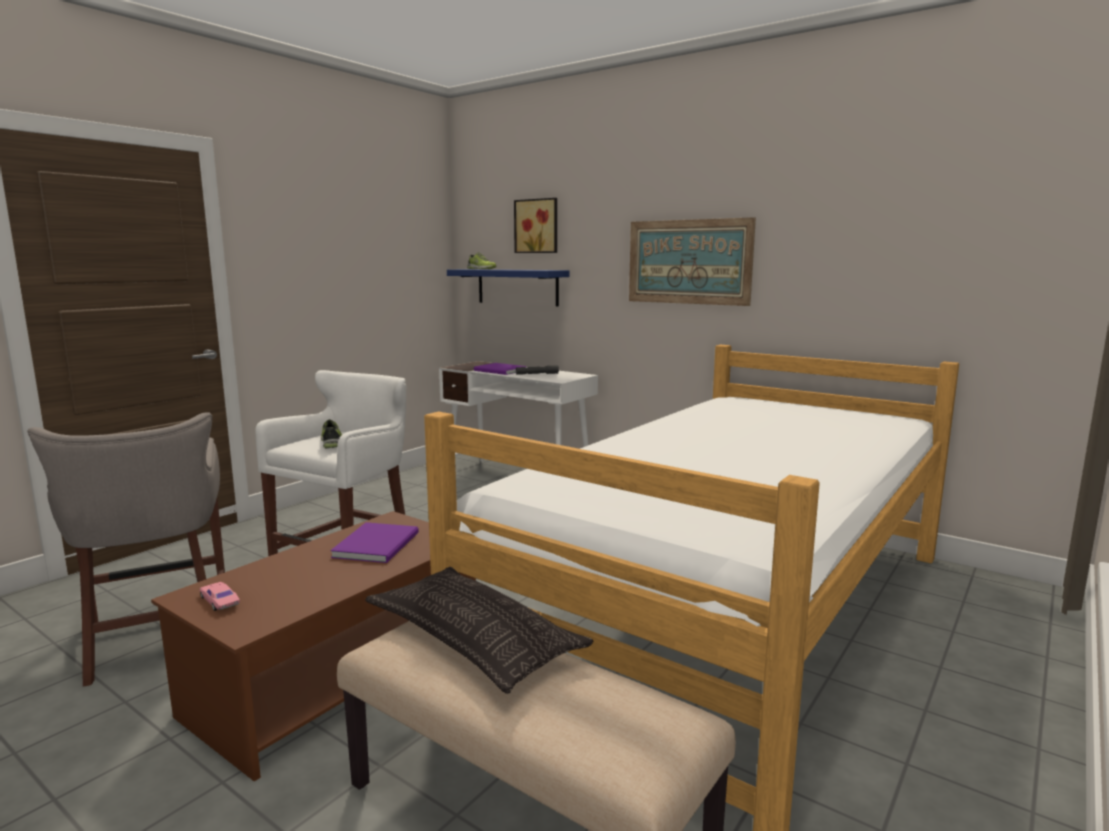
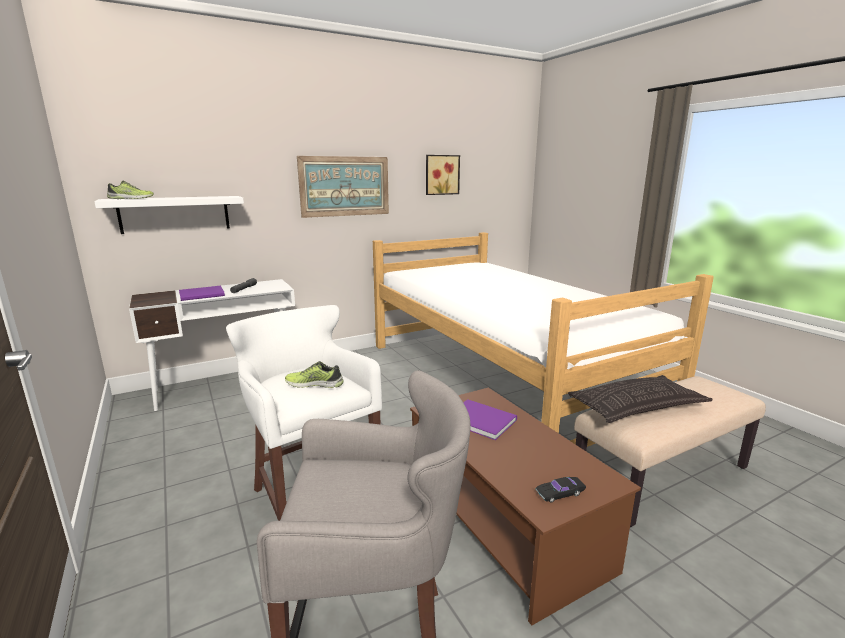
camera: 65 degrees left, 5 degrees up
pink toy car [200,582,240,611] -> black toy car [536,477,586,503]
blue shelf [447,269,570,306] -> white shelf [94,196,244,234]
picture [514,198,557,253] -> picture moved to [426,155,460,195]

